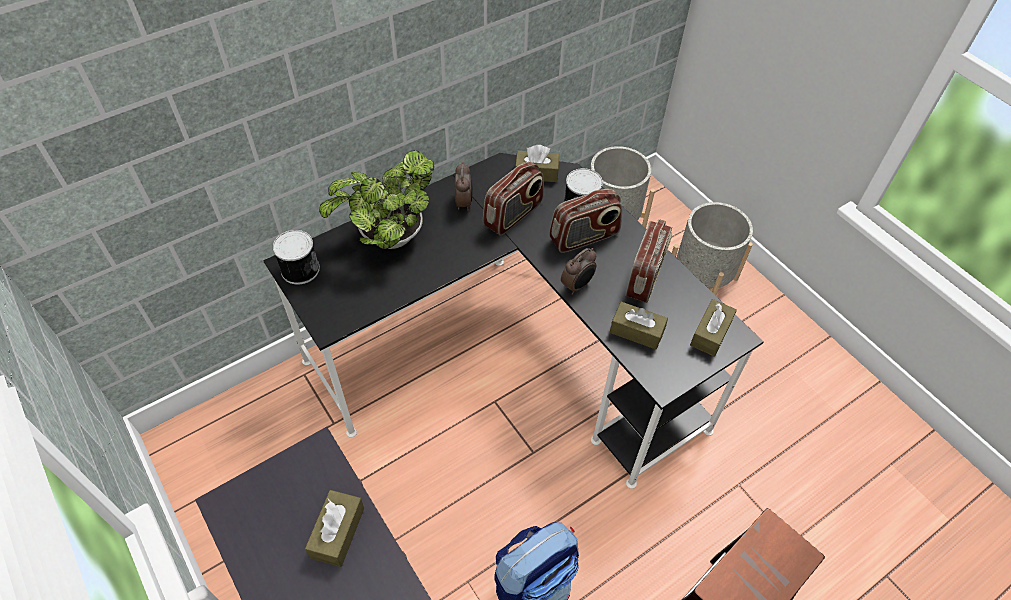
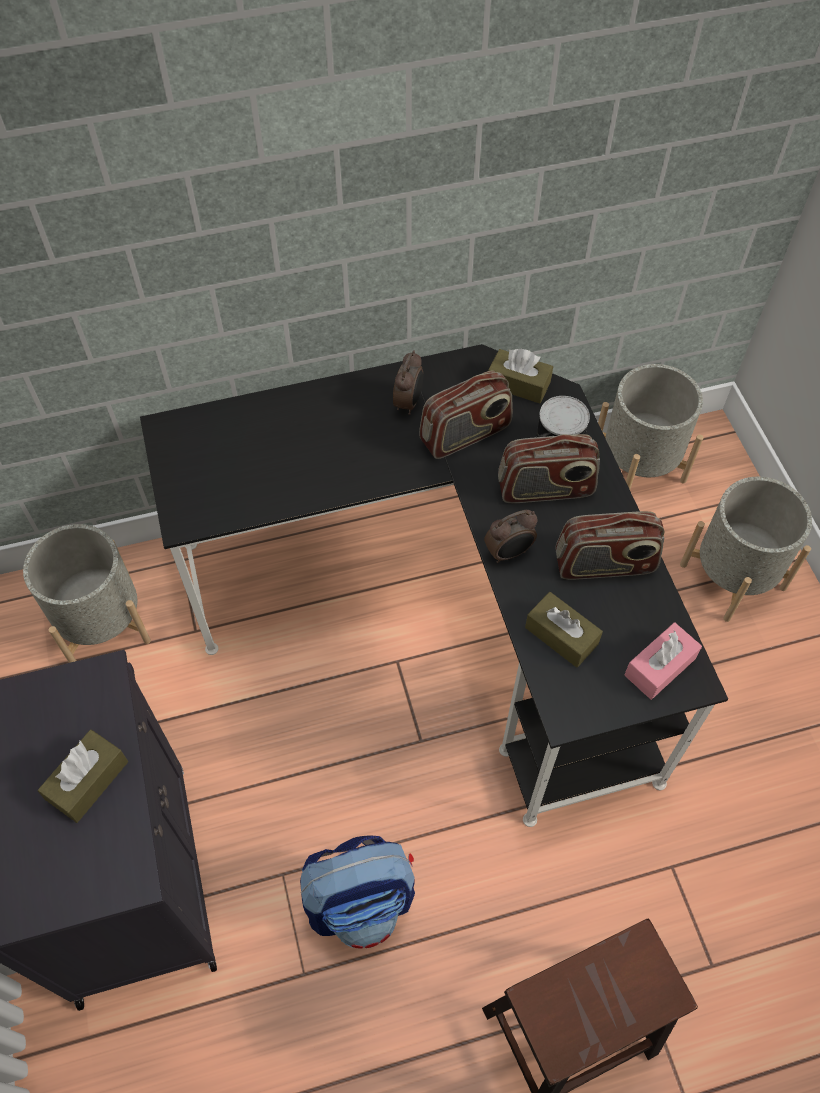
camera: 20 degrees right, 5 degrees up
can [273,230,320,284] -> none
potted plant [319,150,434,249] -> none
radio [625,219,672,303] -> radio turned 45 degrees clockwise [555,511,664,580]
brown tissue box [690,299,737,357] -> pink tissue box [624,622,702,700]
none -> grey planter [23,524,151,663]

